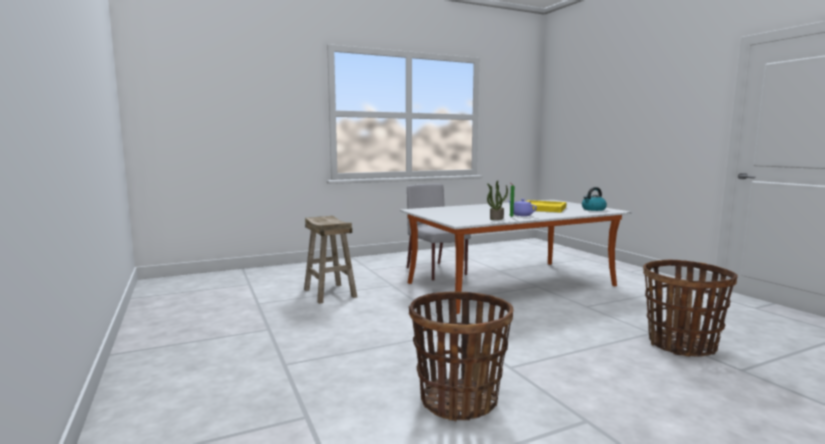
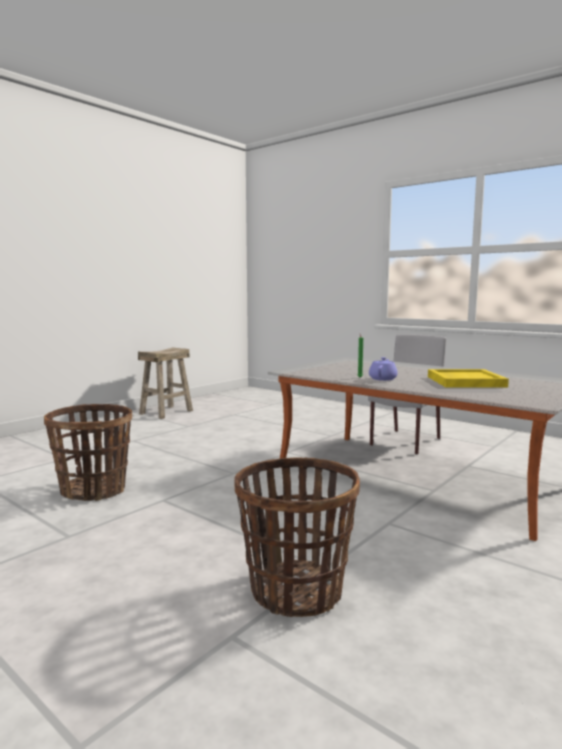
camera: 65 degrees right, 0 degrees up
beige stool [304,216,357,304] -> beige stool moved to [138,348,193,419]
potted plant [487,181,508,220] -> none
kettle [582,187,607,211] -> none

